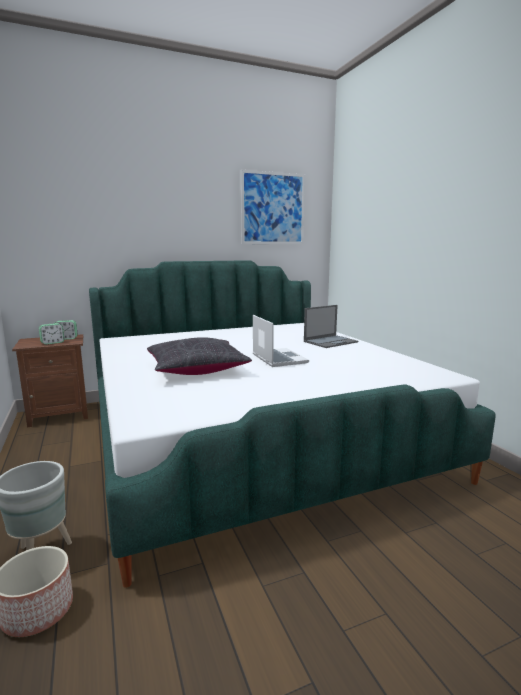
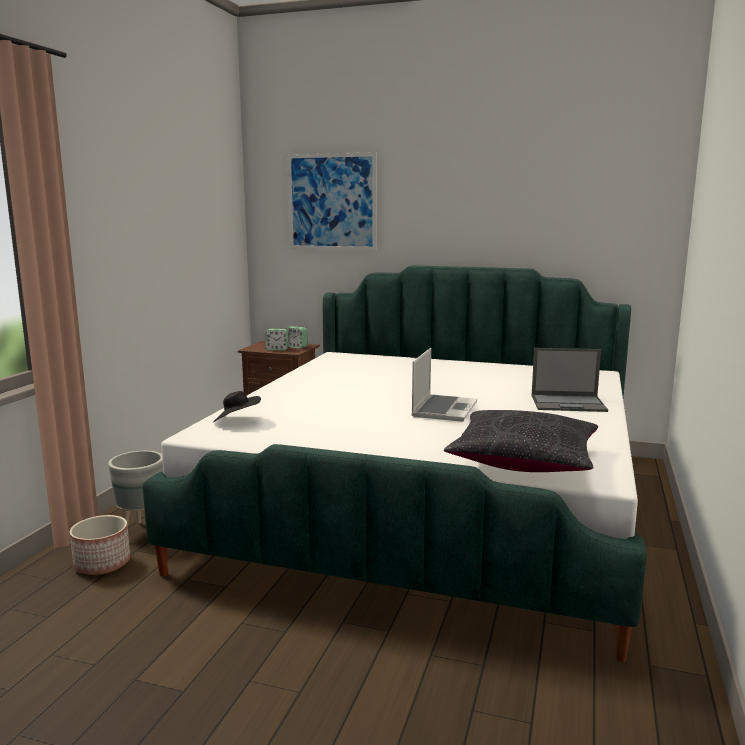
camera: 40 degrees right, 0 degrees up
black pillow [147,337,252,375] -> black pillow moved to [444,410,598,472]
picture [241,170,305,244] -> picture moved to [287,152,377,251]
none -> black hat [213,391,261,422]

